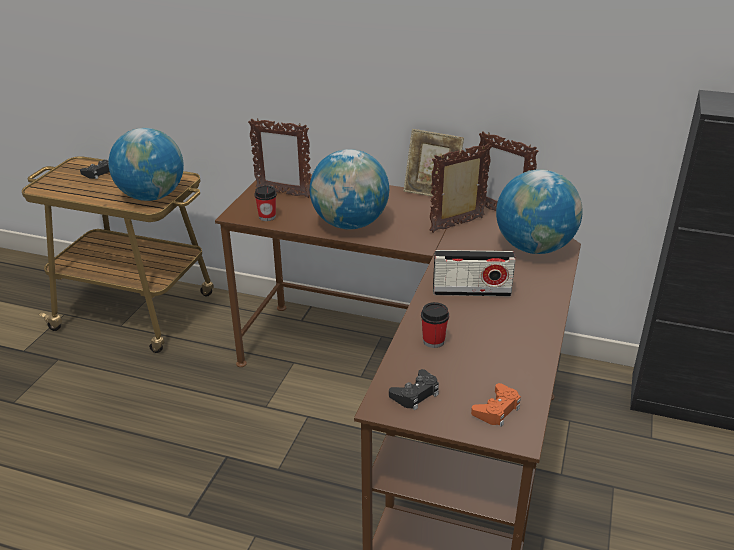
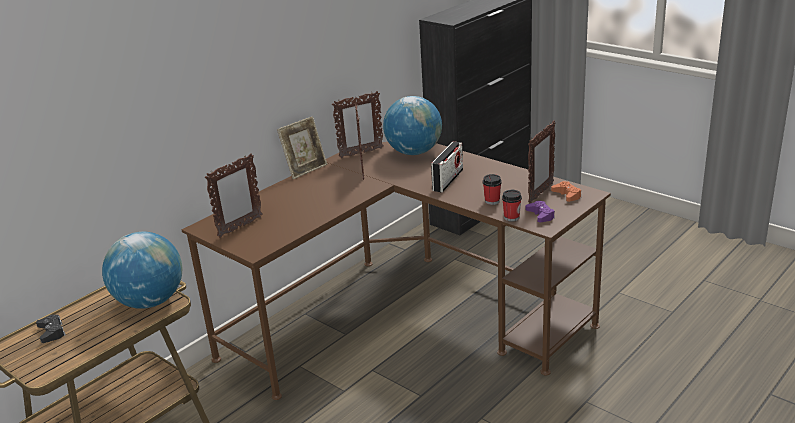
camera: 65 degrees left, 5 degrees down
cup [254,185,277,221] -> cup moved to [502,190,522,222]
globe [310,149,389,229] -> none
black game controller [389,369,439,410] -> purple game controller [525,201,555,222]
none -> picture frame [528,120,556,204]

